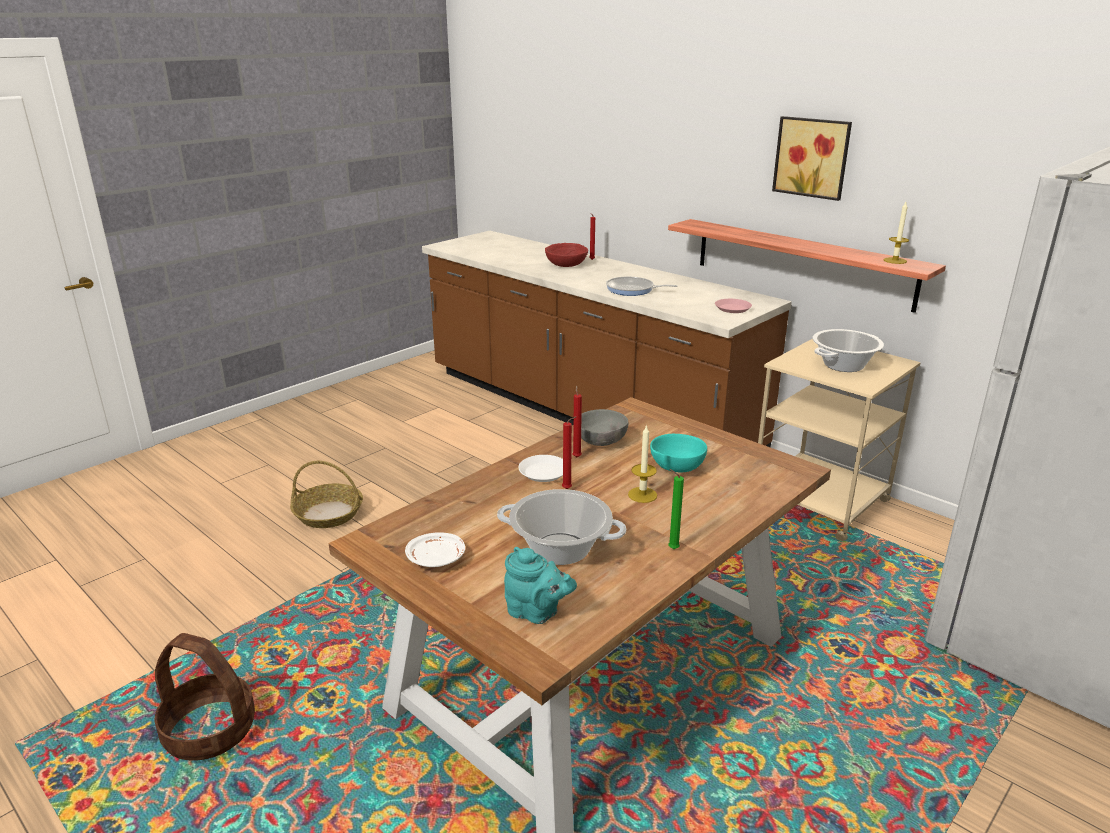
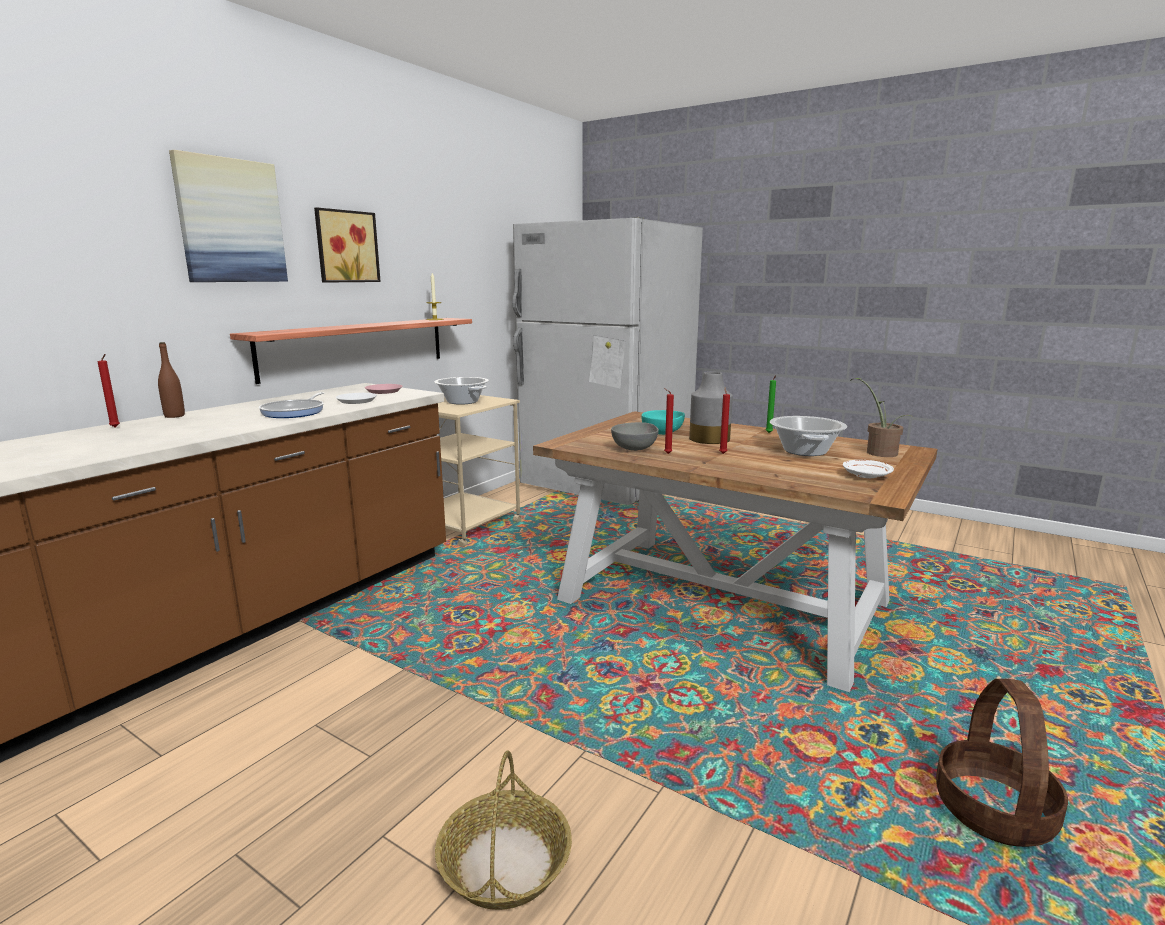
camera: 100 degrees left, 10 degrees down
turquoise teapot [504,547,577,624] -> potted plant [850,378,914,457]
white plate [518,455,563,482] -> white plate moved to [336,393,377,404]
red bowl [545,243,588,267] -> none
candle [628,424,657,503] -> grey vase [689,372,733,444]
none -> brown bottle [158,342,185,418]
none -> picture [169,150,288,282]

